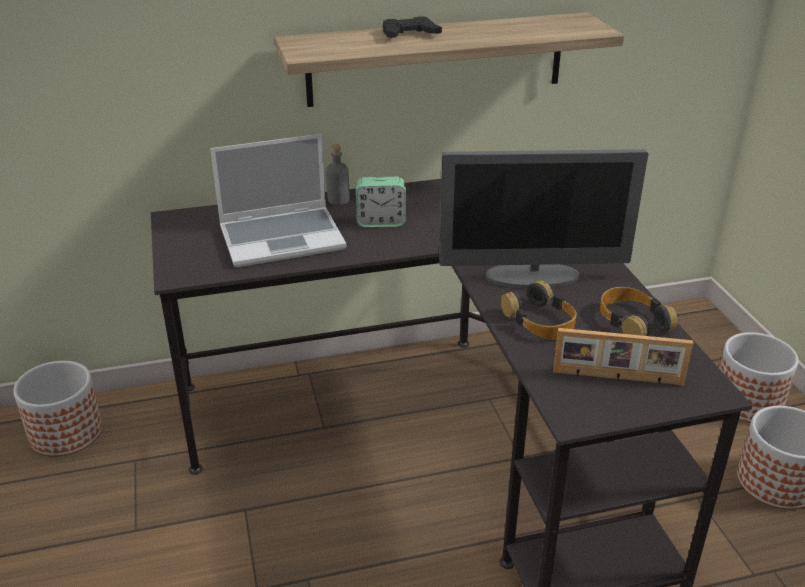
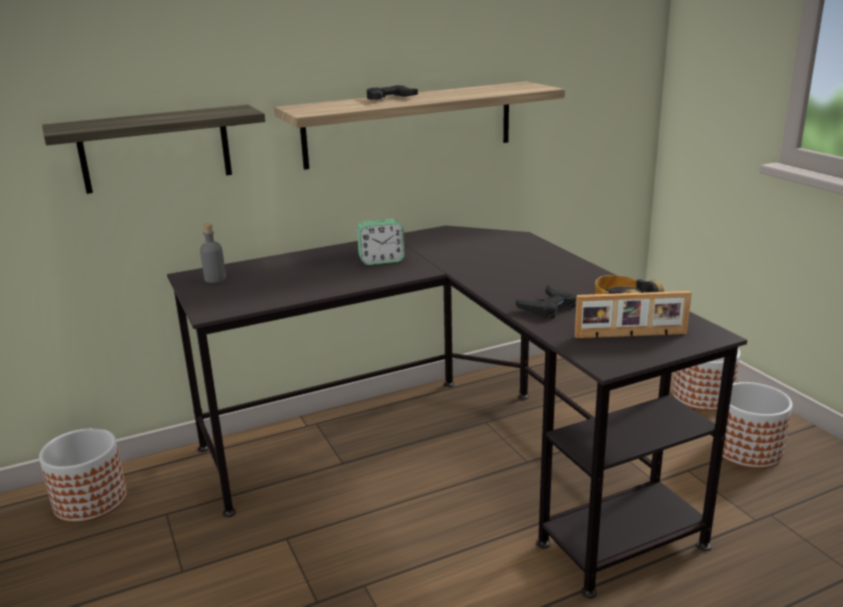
camera: 10 degrees left, 10 degrees down
laptop [210,134,347,267] -> none
grey bottle [326,144,350,205] -> grey bottle moved to [200,223,226,283]
monitor [439,149,648,288] -> none
headphones [501,280,577,340] -> black game controller [516,285,577,319]
none -> shelf [42,105,265,194]

